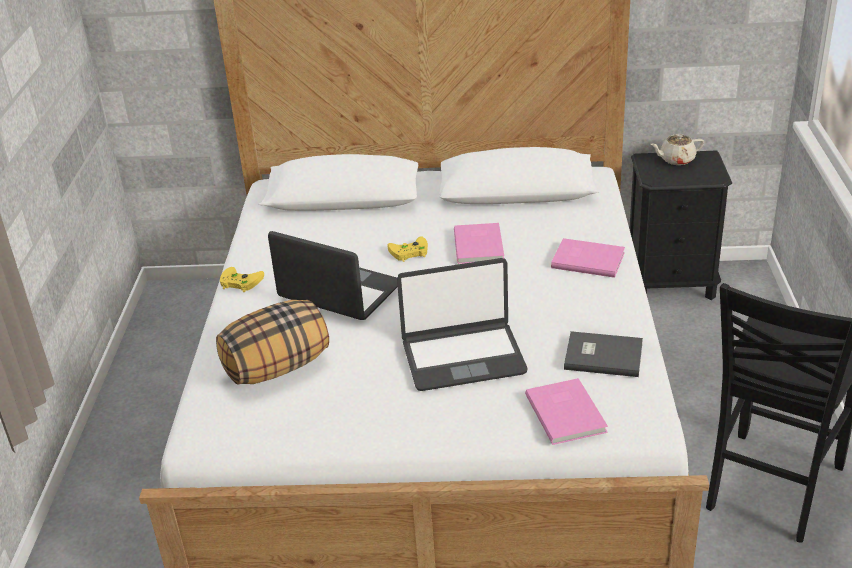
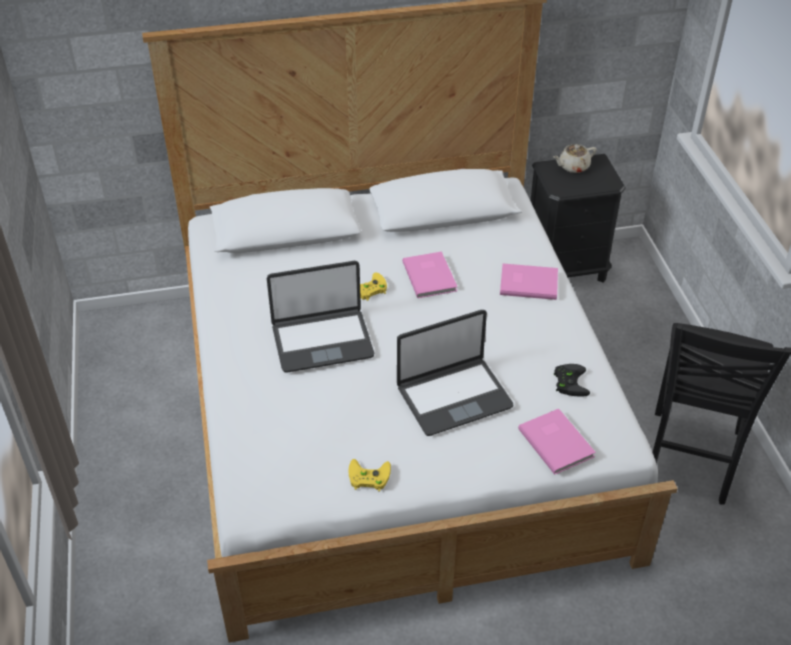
camera: 15 degrees left, 10 degrees up
pillow [216,300,329,385] -> none
yellow game controller [220,267,264,292] -> yellow game controller moved to [348,459,391,492]
laptop [268,231,398,320] -> laptop turned 150 degrees clockwise [267,261,374,373]
grey book [564,331,643,377] -> black game controller [554,364,590,397]

